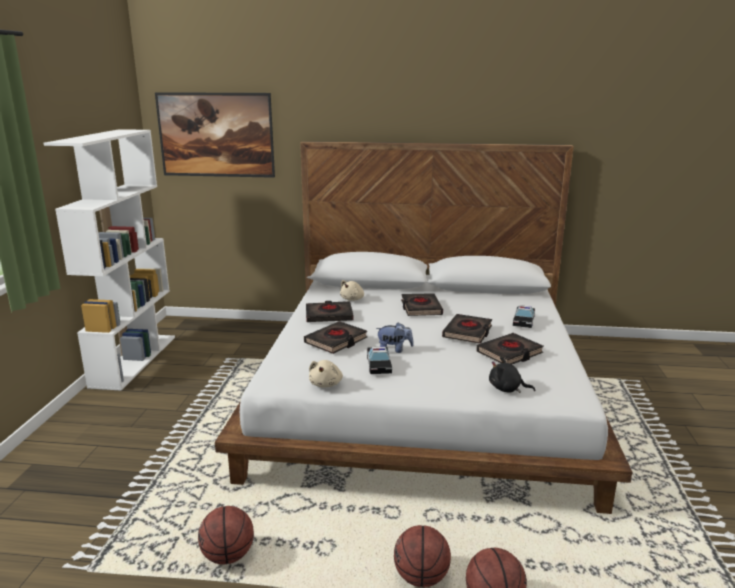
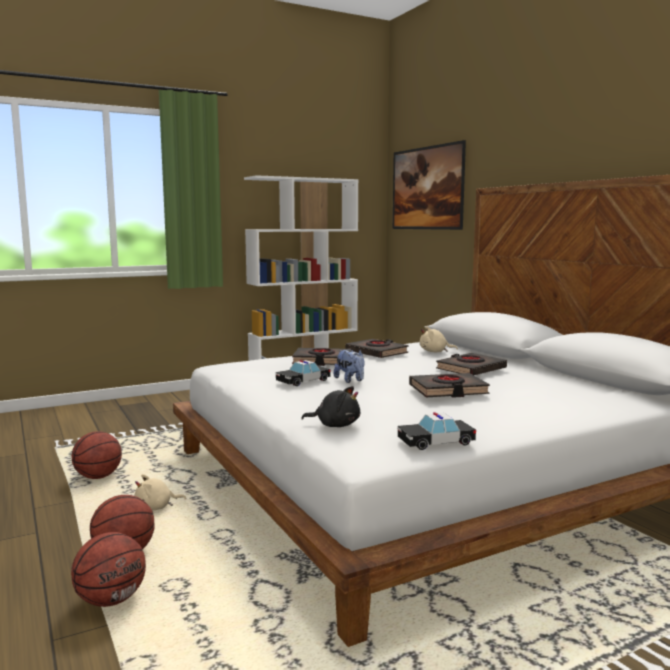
camera: 55 degrees right, 10 degrees down
beige plush toy [309,360,343,388] -> beige plush toy moved to [134,474,186,510]
black book [476,333,544,364] -> none
black plush toy [489,357,535,393] -> black plush toy turned 120 degrees clockwise [301,386,360,427]
toy car [513,305,535,328] -> toy car moved to [398,412,476,450]

